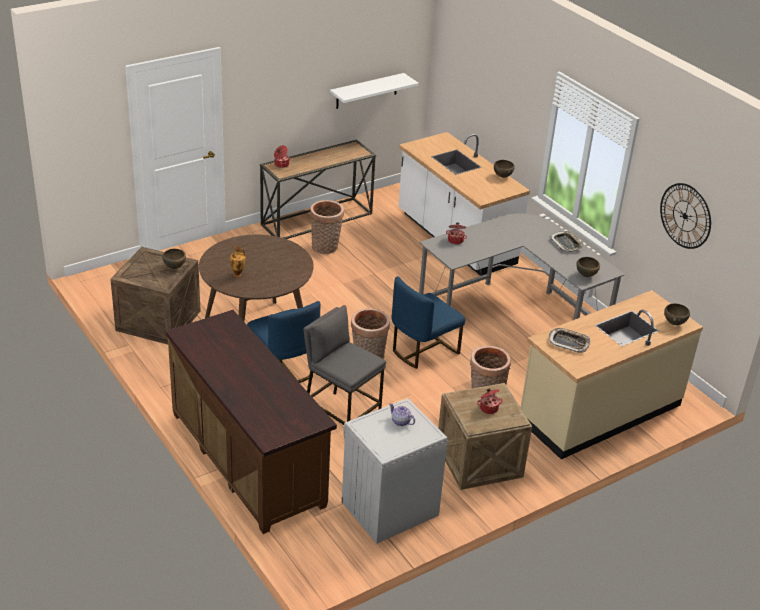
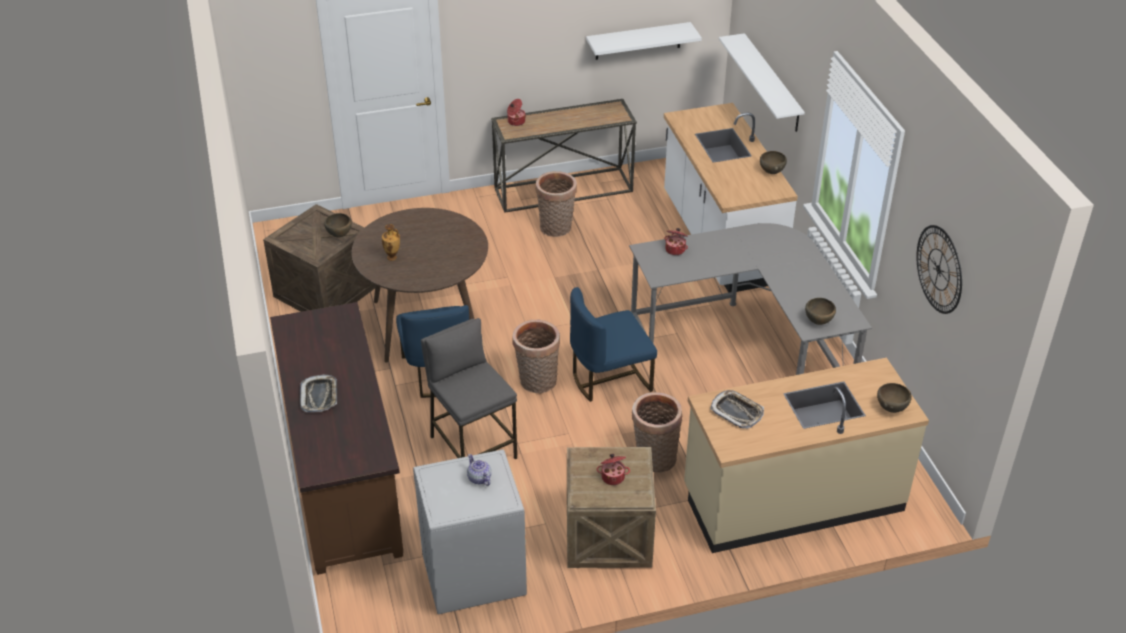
camera: 20 degrees right, 5 degrees up
tray [550,231,584,252] -> tray moved to [300,375,337,412]
none -> white shelf [719,33,805,132]

